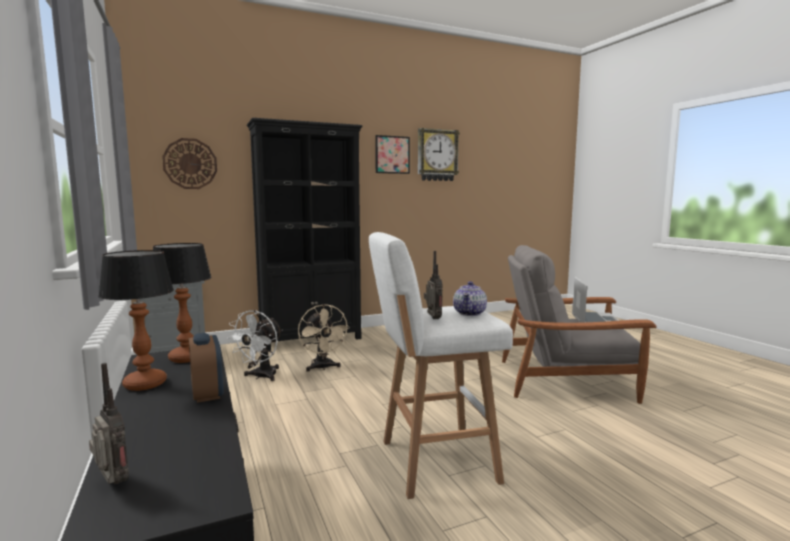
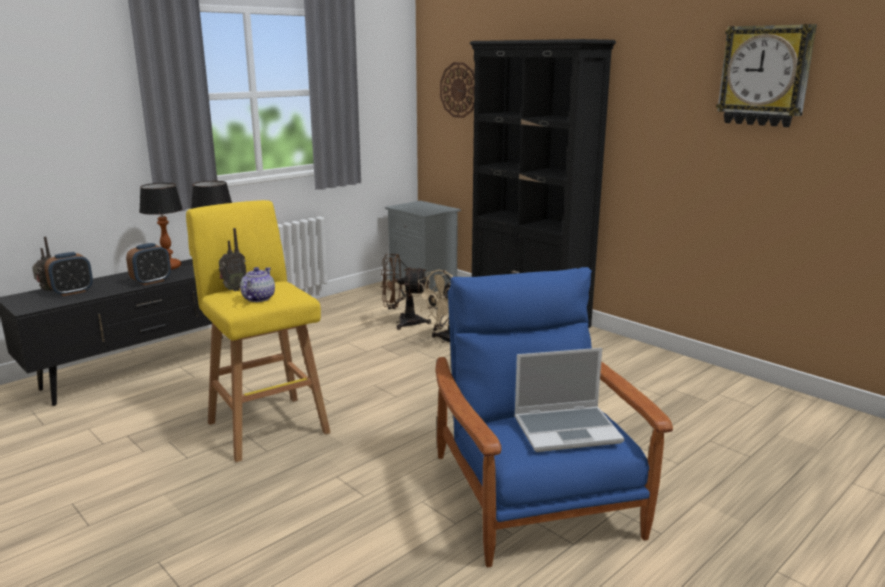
camera: 70 degrees right, 10 degrees up
white fan [227,310,283,381] -> brown fan [381,254,431,330]
white stool [369,232,513,499] -> yellow stool [186,200,331,462]
picture [375,135,410,174] -> none
teapot [453,281,487,316] -> teapot turned 105 degrees clockwise [240,267,275,302]
grey armchair [502,245,657,404] -> blue armchair [435,267,673,567]
none -> alarm clock [45,252,93,296]

